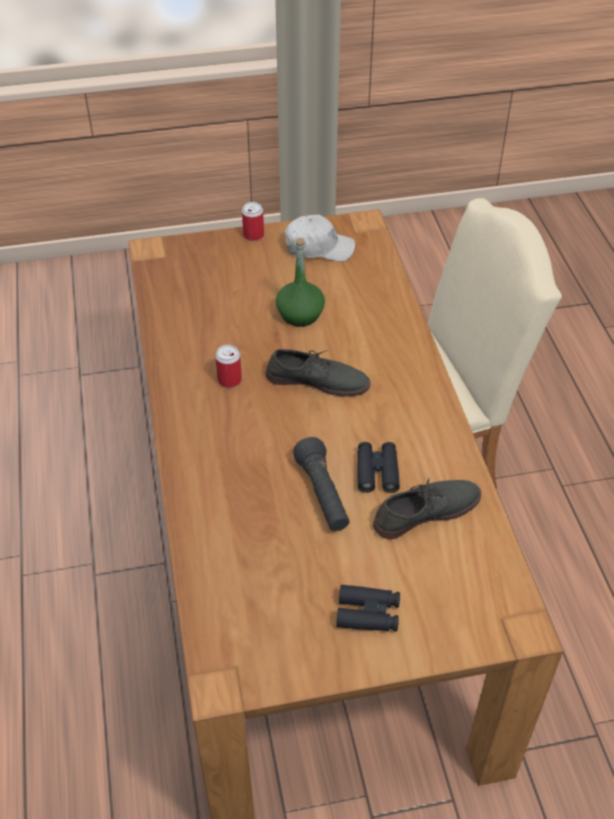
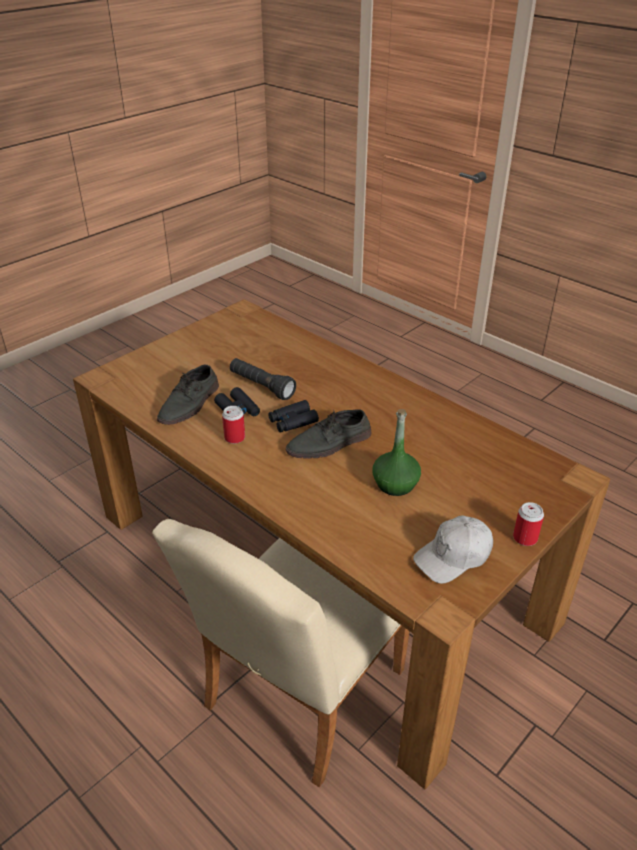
camera: 145 degrees right, 10 degrees down
can [215,345,242,388] -> can moved to [222,406,245,444]
black binoculars [336,585,400,632] -> black binoculars moved to [268,400,319,433]

